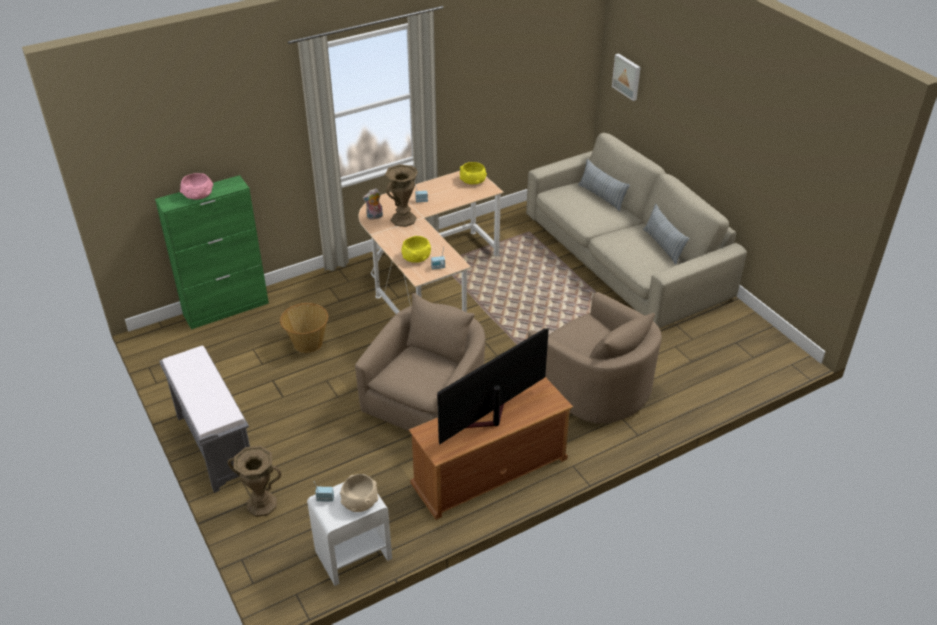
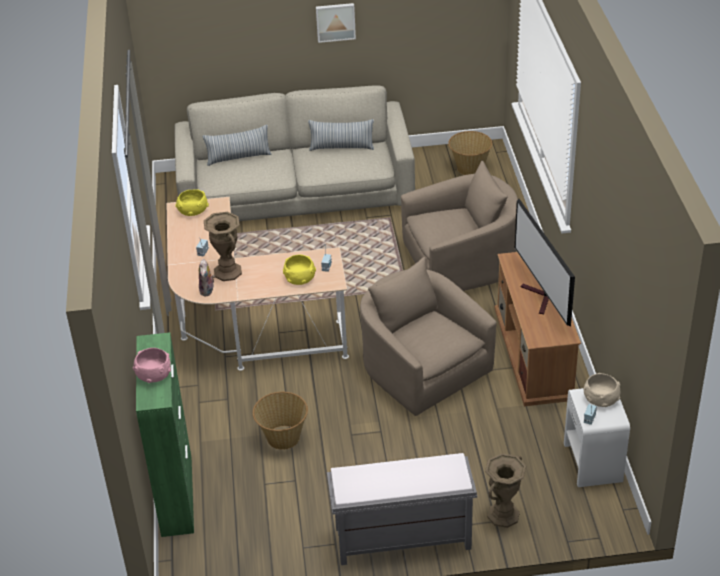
camera: 65 degrees left, 0 degrees up
picture [612,53,641,101] -> picture moved to [316,3,356,43]
none -> basket [448,131,492,175]

